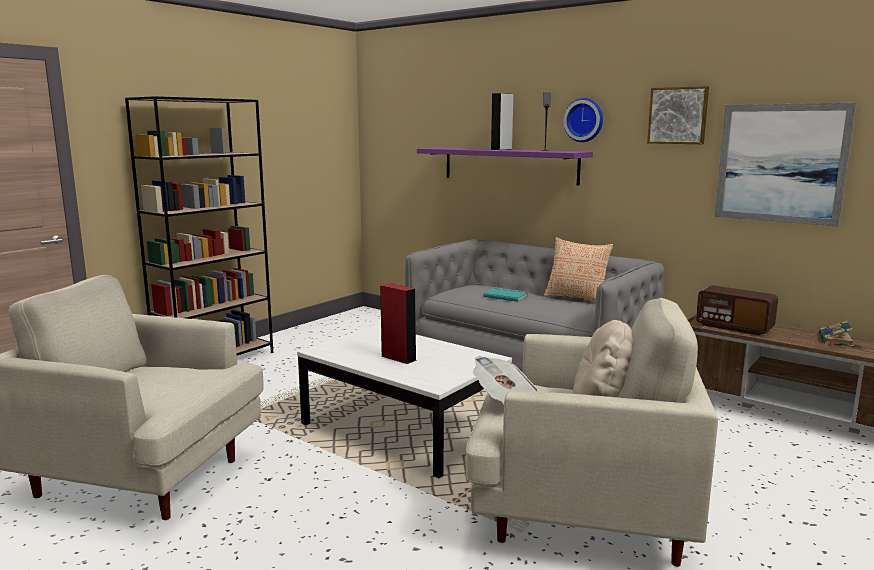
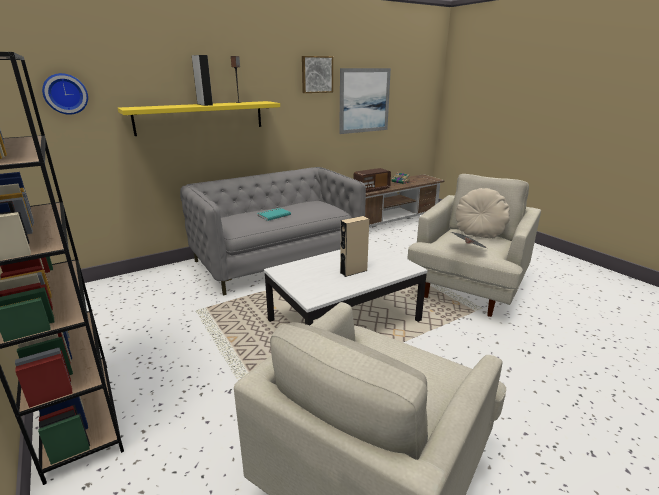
camera: 70 degrees left, 10 degrees up
red speaker [380,283,416,364] -> beige speaker [340,216,369,277]
purple shelf [417,148,593,186] -> yellow shelf [118,101,280,136]
beige pillow [544,237,613,302] -> none
wall clock [563,98,603,142] -> wall clock moved to [42,73,88,115]

